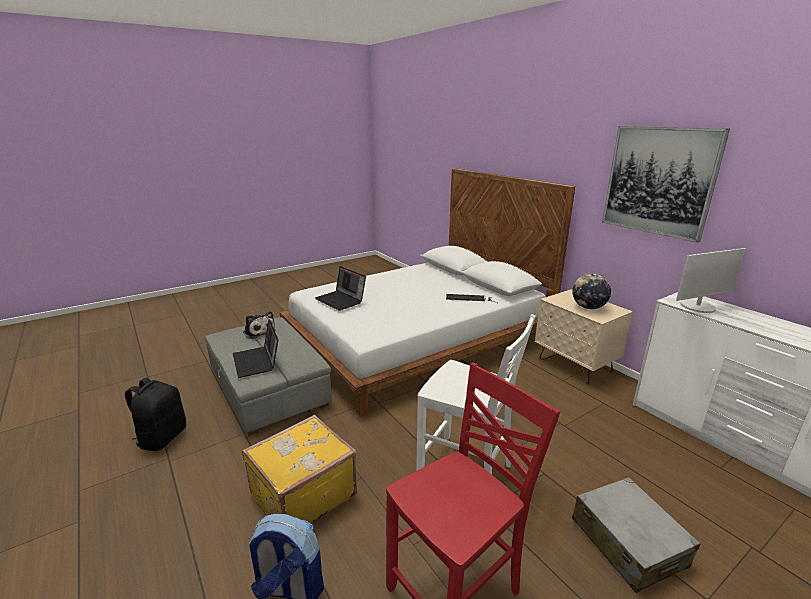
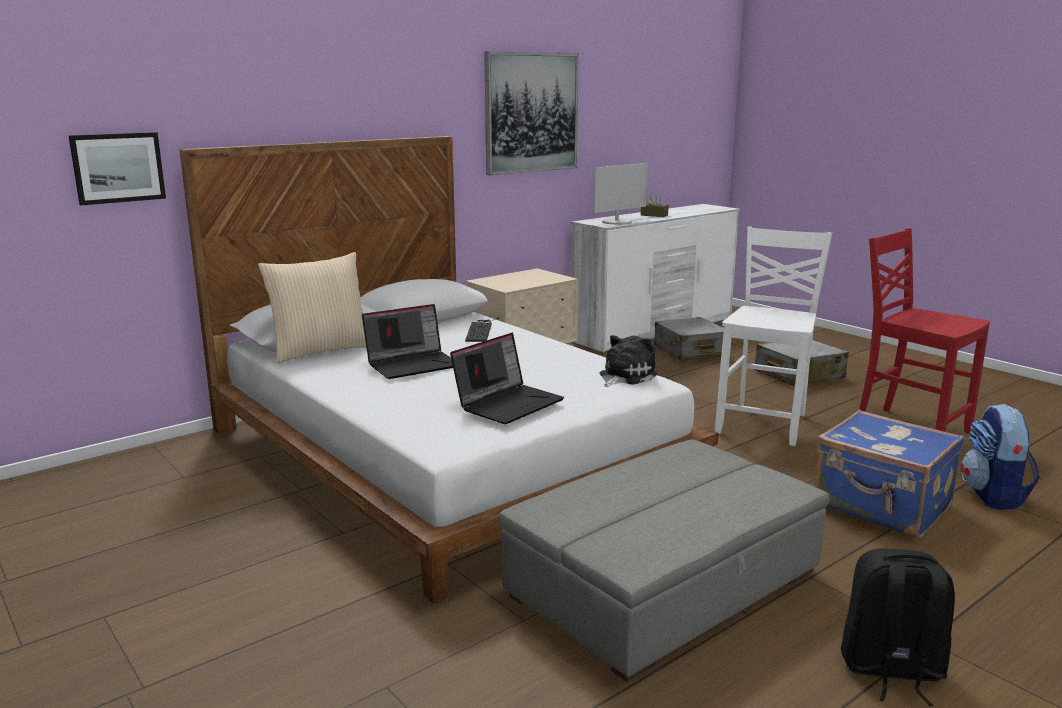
camera: 95 degrees left, 5 degrees down
laptop [233,319,278,378] -> laptop moved to [362,304,453,379]
yellow suitcase [242,415,357,524] -> blue suitcase [815,410,964,538]
plush toy [243,311,276,339] -> plush toy moved to [600,335,657,387]
globe [572,273,611,309] -> none
monitor [676,248,747,313] -> monitor turned 75 degrees clockwise [594,163,648,225]
none -> picture [69,132,166,205]
none -> beige pillow [258,252,366,363]
none -> brown tissue box [641,194,669,217]
none -> grey suitcase [654,317,724,361]

